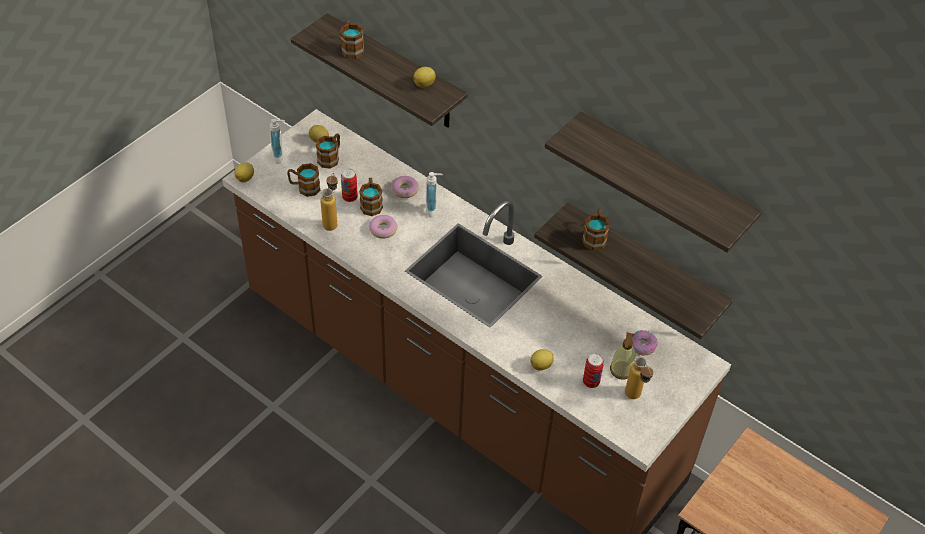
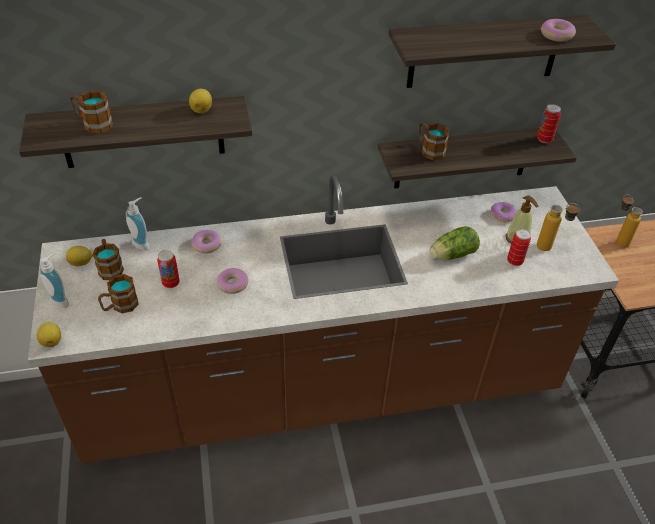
camera: 50 degrees left, 5 degrees down
bottle [320,173,338,231] -> bottle moved to [616,194,643,248]
mug [359,178,383,216] -> none
soap dispenser [426,172,443,218] -> soap dispenser moved to [126,197,149,251]
lemon [530,349,554,371] -> none
none -> lettuce [429,226,480,260]
none -> can [537,104,561,143]
none -> donut [541,19,576,42]

